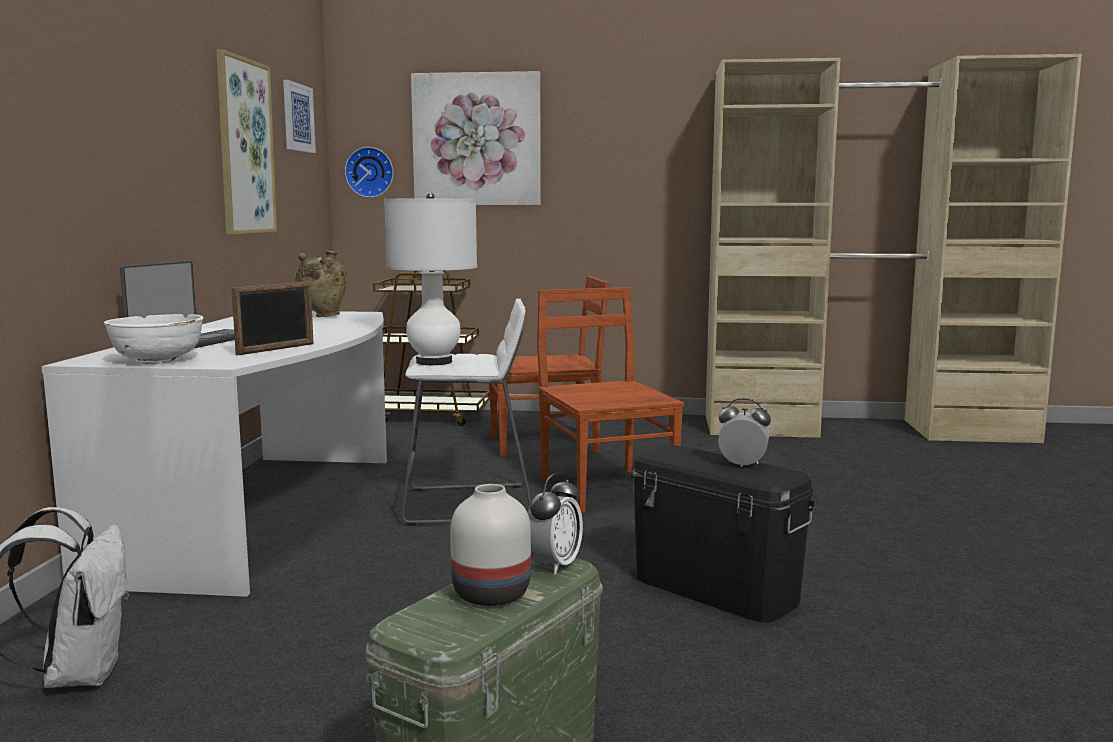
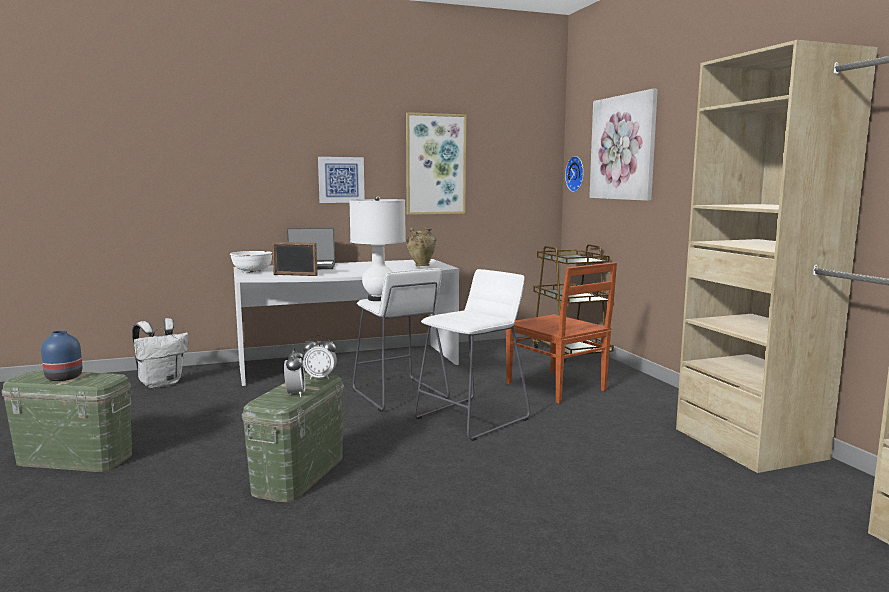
camera: 65 degrees right, 0 degrees up
picture [283,80,316,153] -> picture moved to [318,157,365,203]
white vase [450,484,531,606] -> blue vase [41,330,82,381]
alarm clock [527,473,583,575] -> alarm clock moved to [303,335,337,380]
brown chair [537,287,684,513] -> white stool [414,269,530,441]
black storage box [631,445,815,622] -> green storage box [242,373,344,502]

